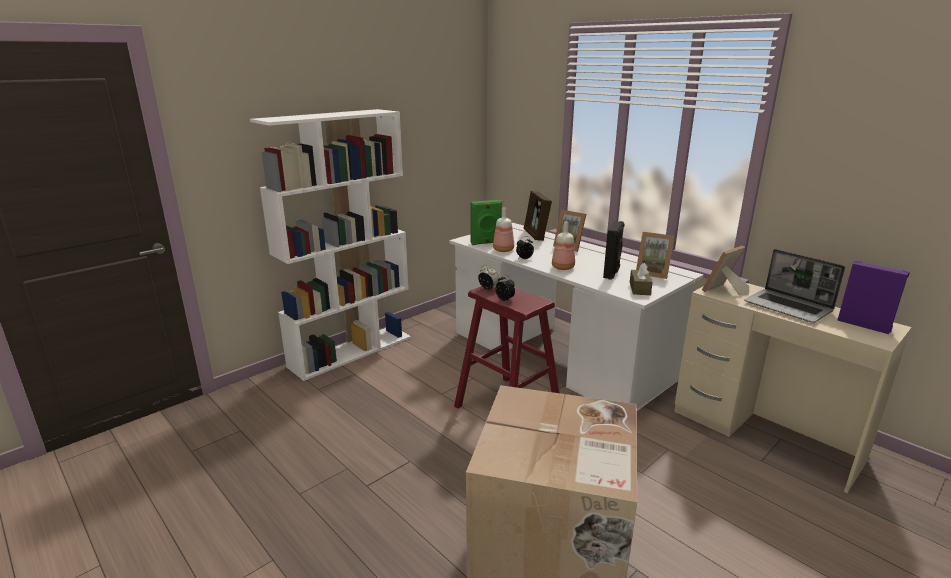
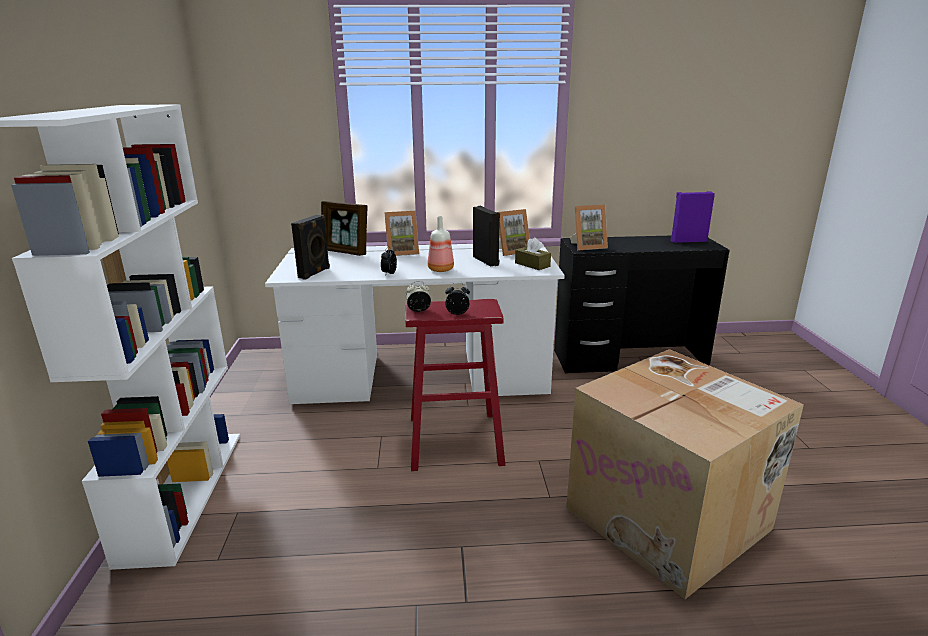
camera: 50 degrees left, 0 degrees up
green speaker [470,200,502,245] -> black speaker [291,215,330,280]
bottle [493,207,514,252] -> none
beige desk [674,279,912,493] -> black desk [554,235,730,373]
picture frame [702,245,749,295] -> picture frame turned 105 degrees counterclockwise [570,205,608,250]
laptop [744,249,845,323] -> none

